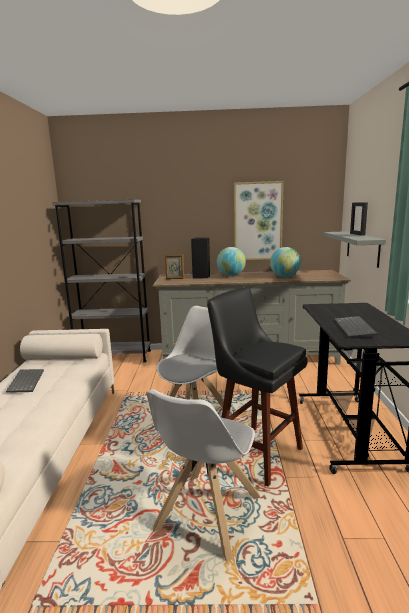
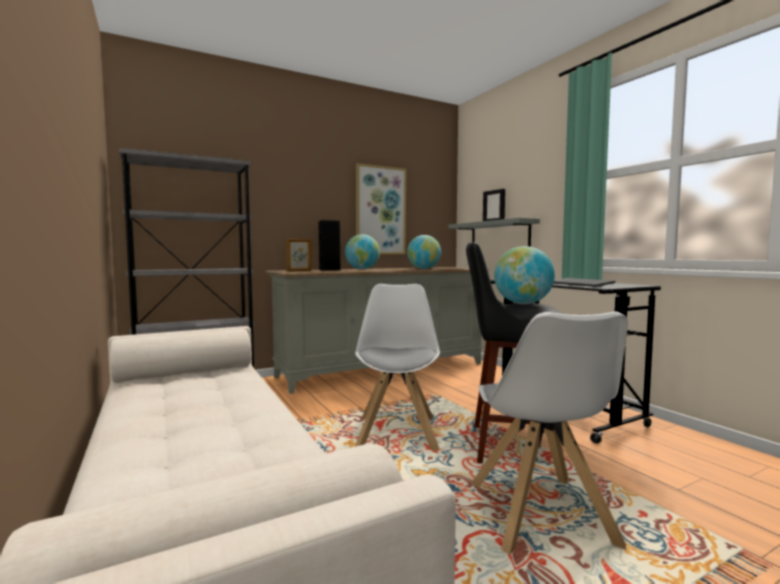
camera: 30 degrees left, 10 degrees down
keyboard [6,369,44,393] -> none
none -> globe [494,246,555,304]

